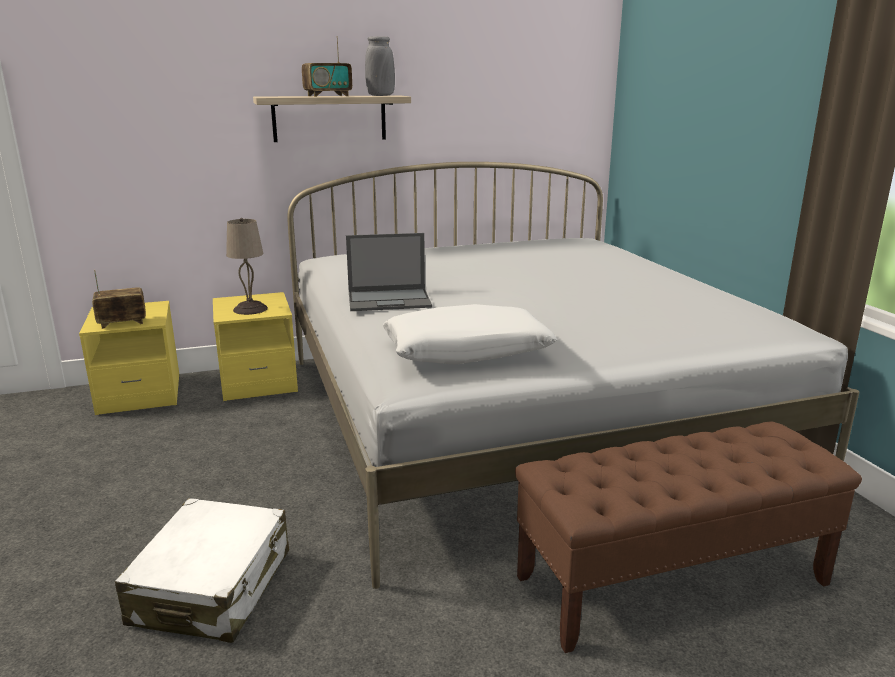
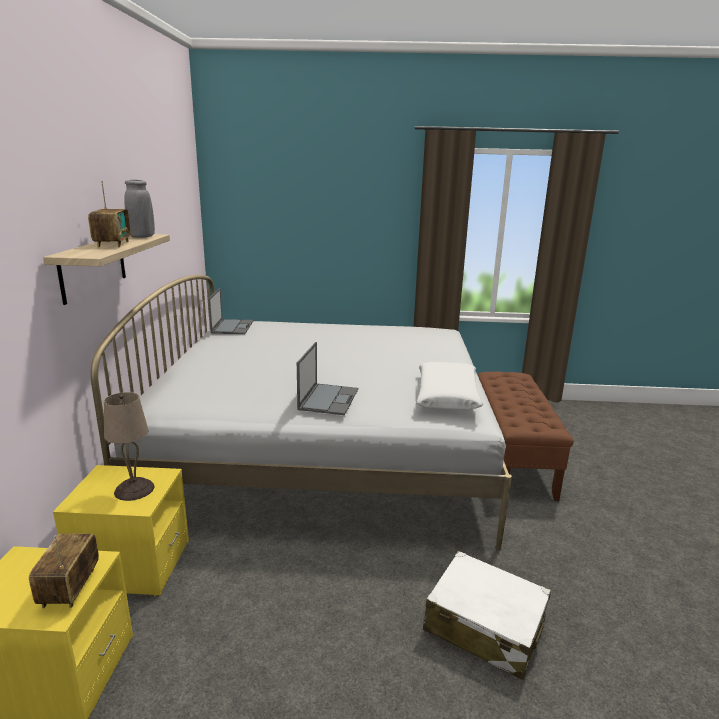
camera: 70 degrees left, 0 degrees up
none -> laptop [208,288,253,334]

